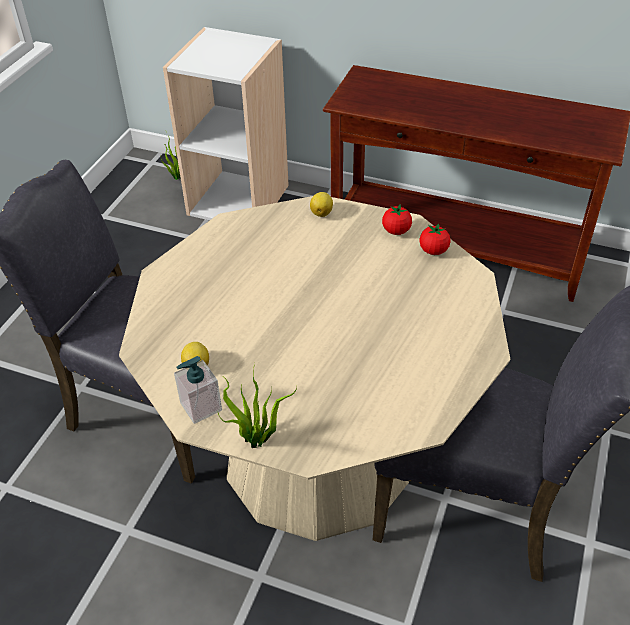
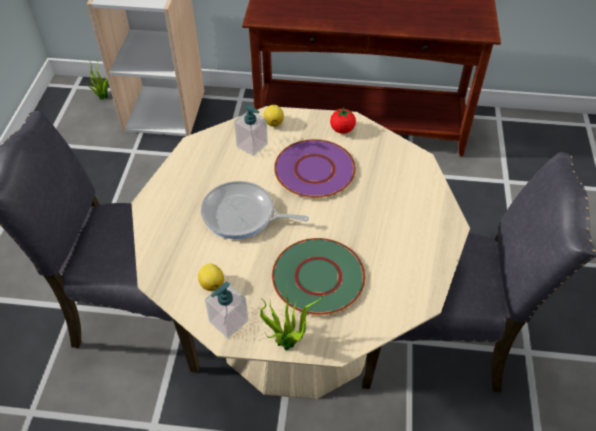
camera: 15 degrees left, 5 degrees up
tomato [419,223,451,255] -> none
none -> frying pan [201,181,309,239]
none -> soap dispenser [234,104,268,156]
none -> green plate [272,238,365,315]
none -> purple plate [274,139,356,198]

